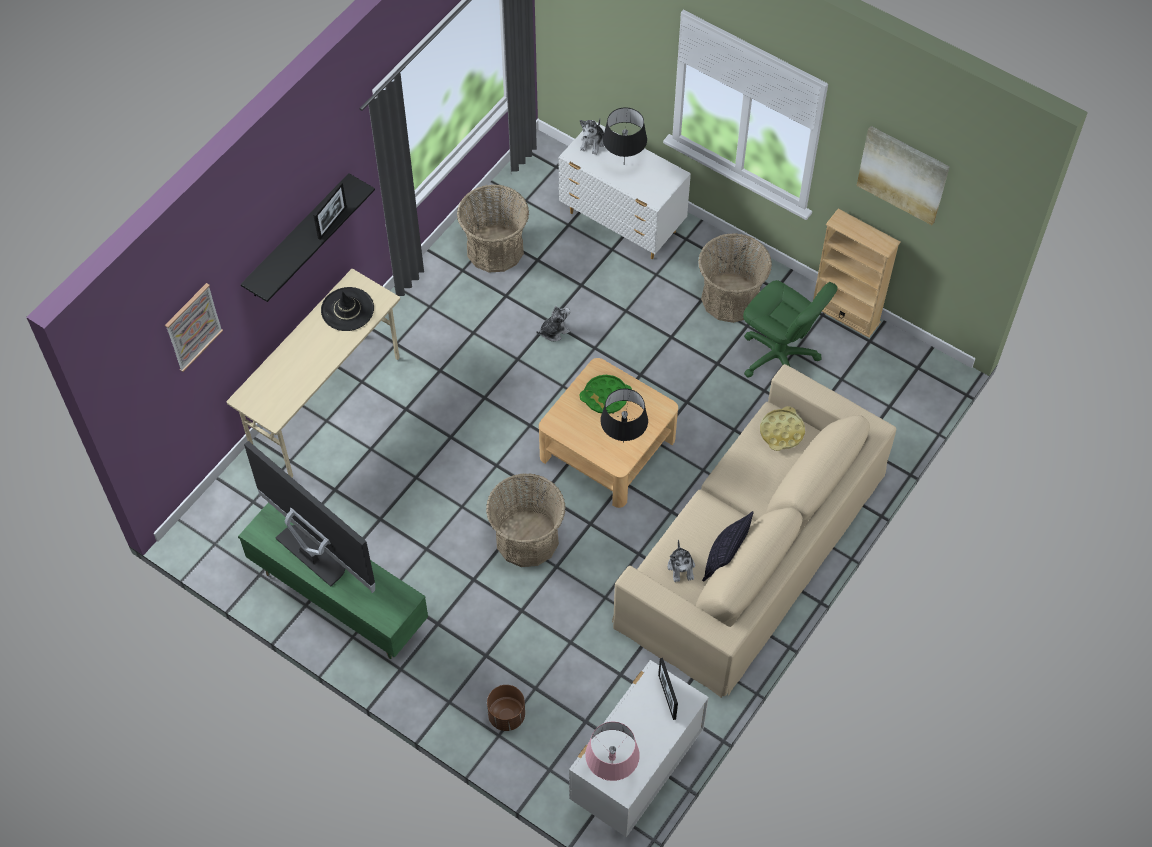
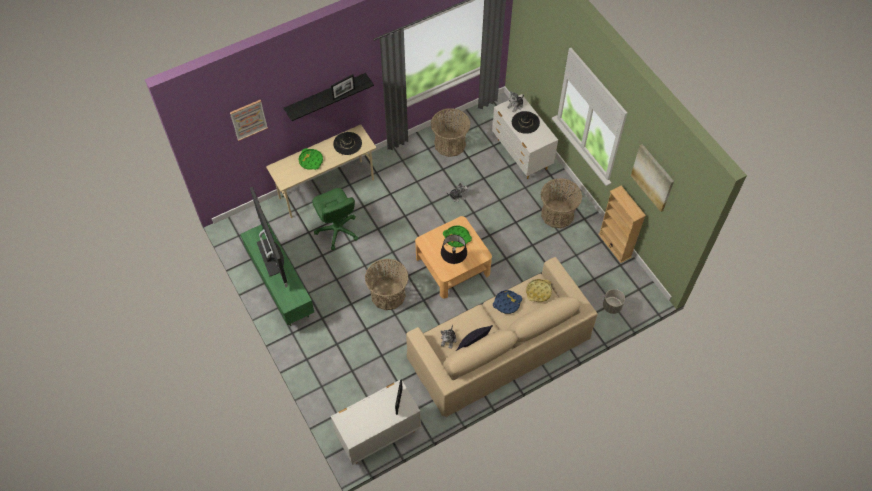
camera: 25 degrees right, 0 degrees up
brown planter [487,685,525,731] -> none
pink table lamp [585,722,640,781] -> none
black table lamp [603,107,647,161] -> black hat [512,111,540,134]
green office chair [743,280,838,378] -> green office chair moved to [312,188,358,250]
none -> green tray [299,148,323,170]
none -> blue tray [493,290,522,314]
none -> grey planter [603,289,625,314]

